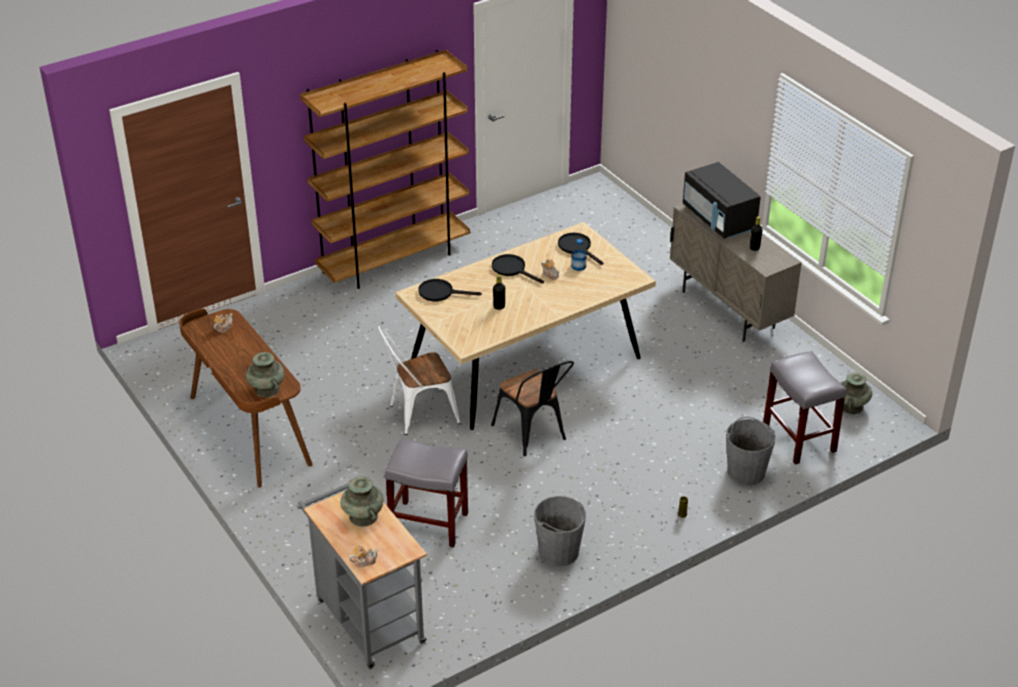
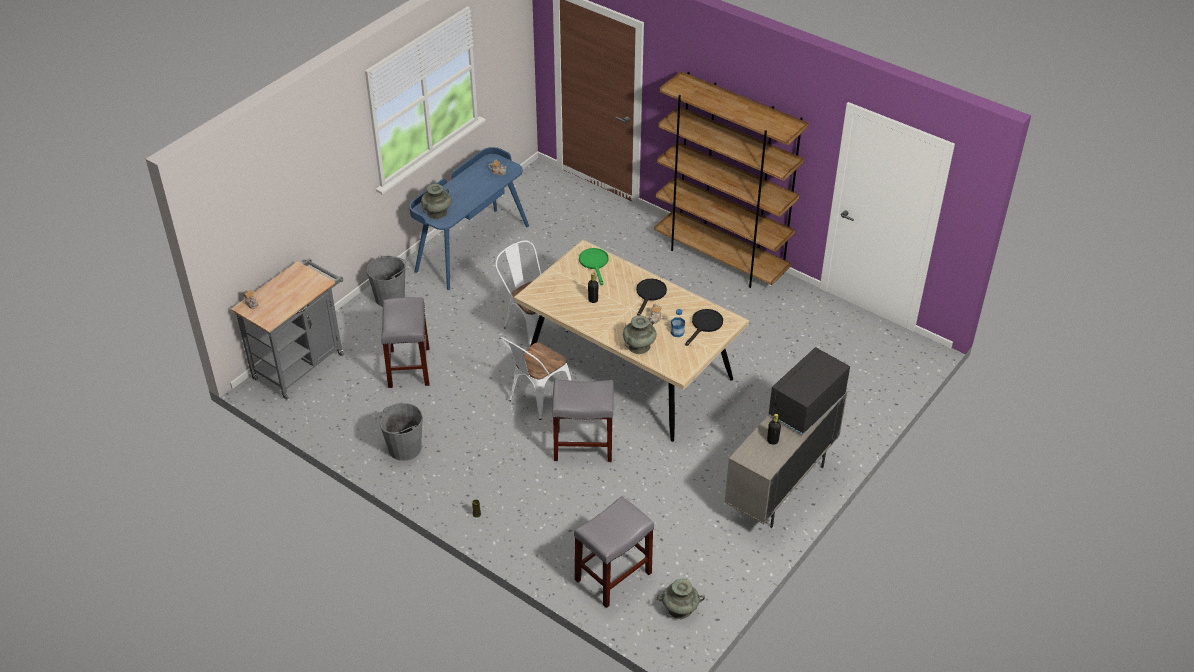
camera: 70 degrees right, 5 degrees up
brown desk [179,308,313,488] -> blue desk [409,147,529,290]
turquoise vase [340,476,384,527] -> turquoise vase moved to [623,315,657,354]
black frying pan [418,279,482,301] -> green frying pan [579,248,609,285]
black chair [491,361,574,456] -> white chair [499,337,572,420]
grey bucket [726,417,776,485] -> grey bucket moved to [367,256,406,307]
none -> grey stool [552,379,614,462]

